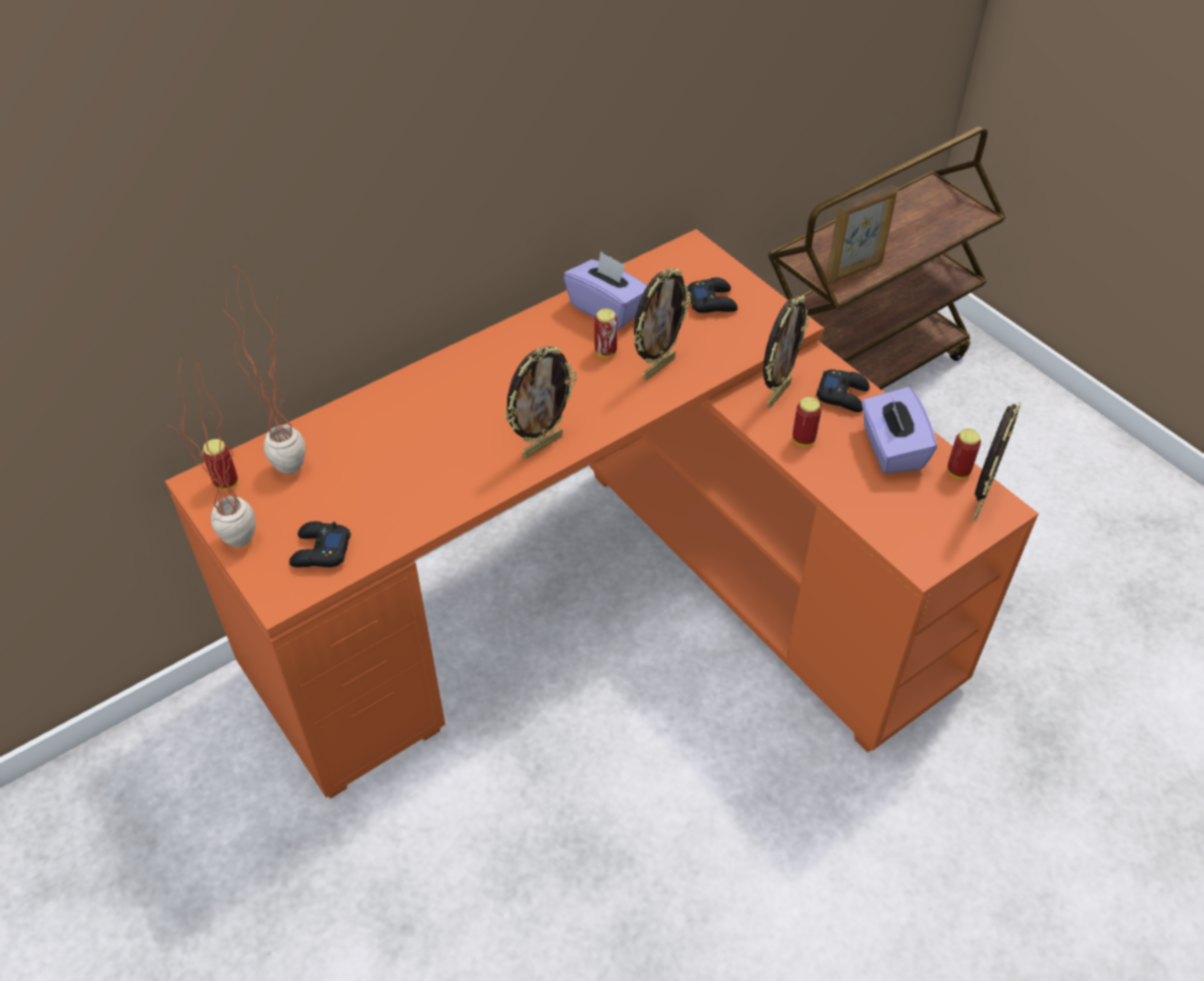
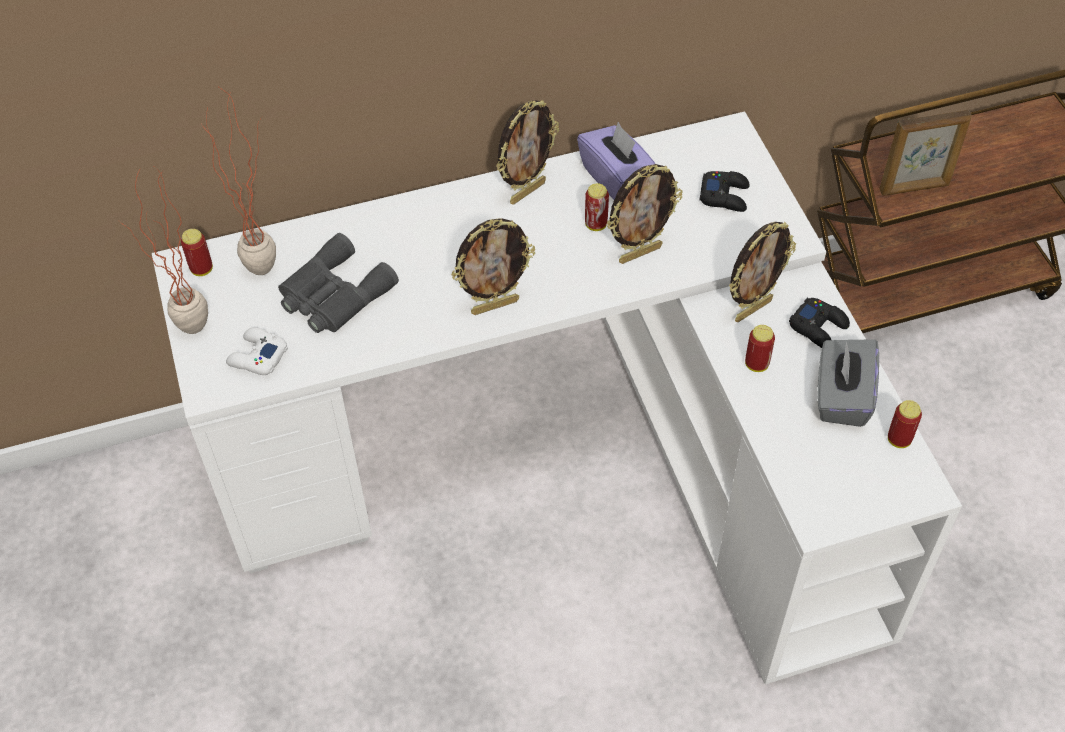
camera: 20 degrees right, 5 degrees up
orange desk [165,229,1039,799] -> white desk [152,111,962,684]
black game controller [289,521,351,567] -> white game controller [226,327,288,375]
purple tissue box [861,387,937,474] -> grey tissue box [817,339,879,427]
picture frame [973,402,1021,520] -> picture frame moved to [496,100,559,205]
none -> grey binoculars [278,233,399,333]

